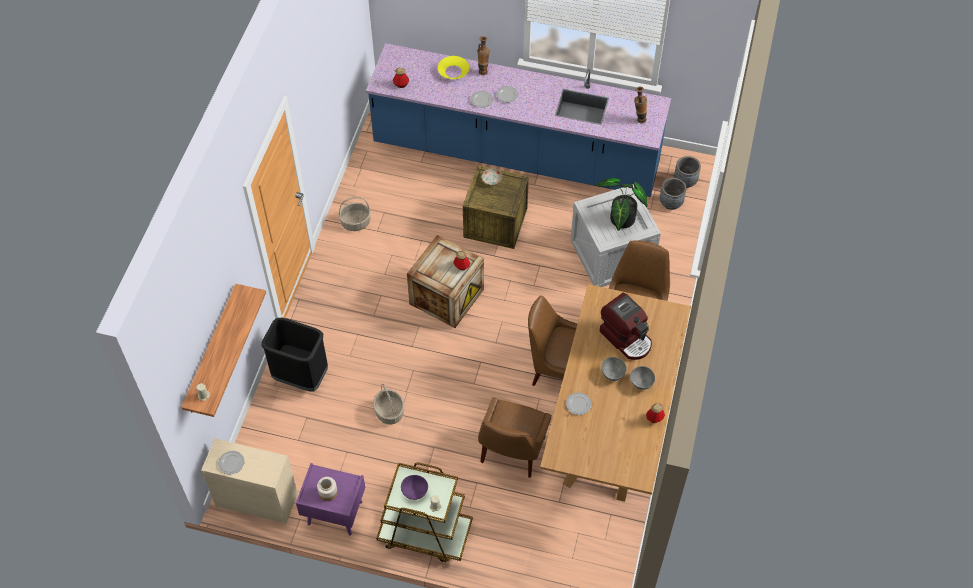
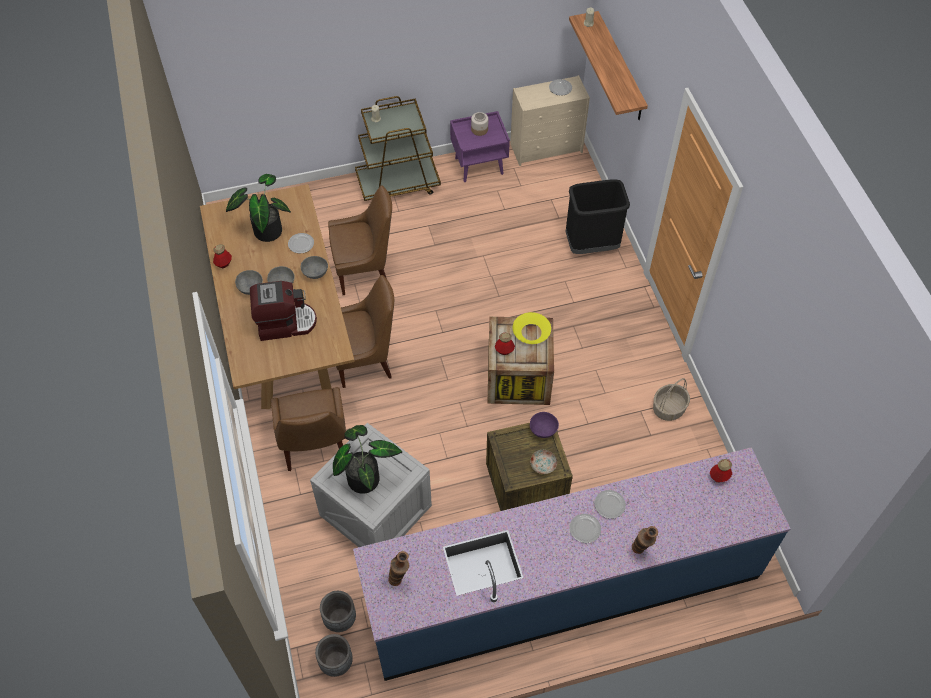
camera: 150 degrees right, 0 degrees up
basket [373,384,404,425] -> none
purple bowl [401,475,428,500] -> purple bowl moved to [530,412,559,438]
yellow bowl [438,56,469,79] -> yellow bowl moved to [513,312,551,344]
brown chair [478,398,552,477] -> brown chair turned 90 degrees clockwise [328,185,392,295]
coffee machine [599,292,652,360] -> coffee machine turned 150 degrees clockwise [250,281,317,341]
none -> potted plant [226,174,291,242]
none -> grey bowl [301,256,328,279]

